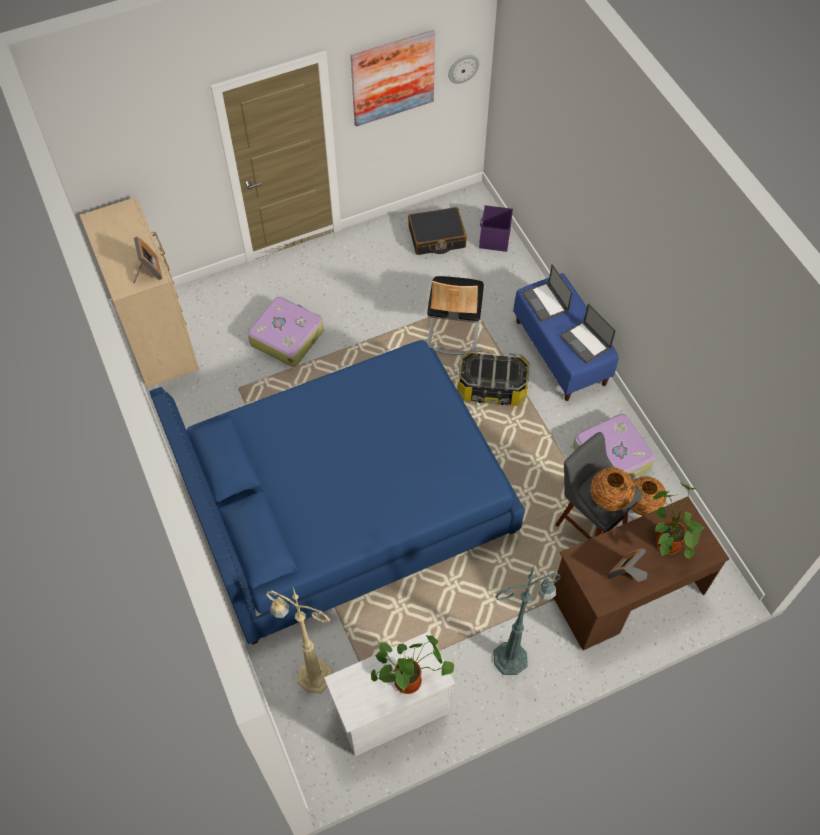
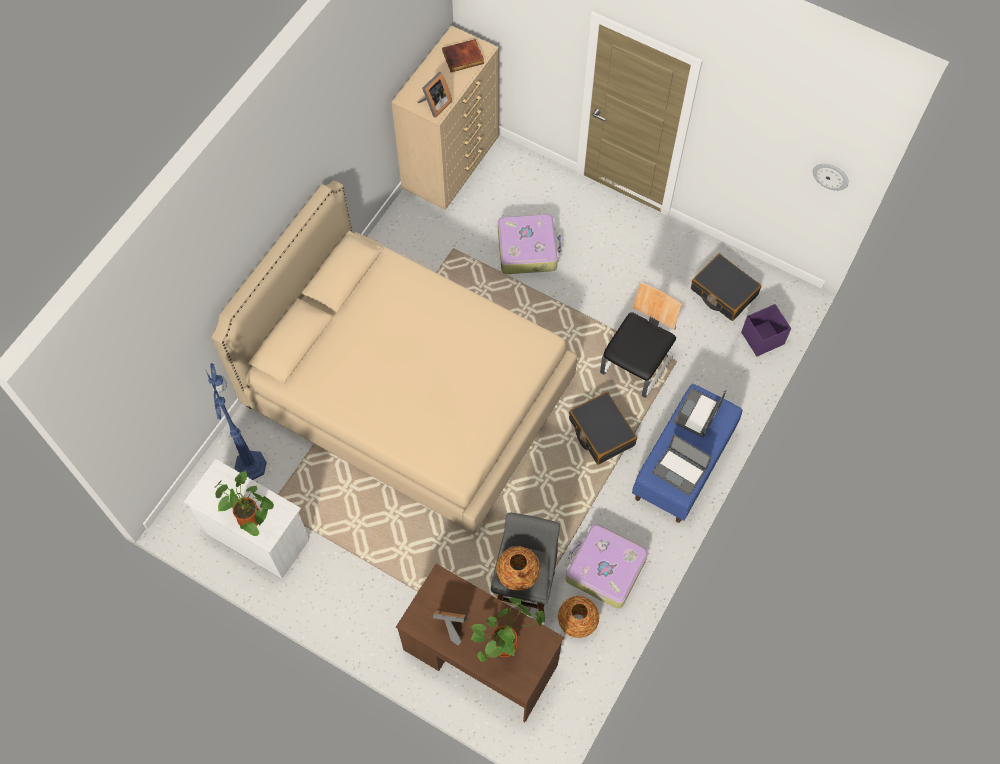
camera: 55 degrees right, 5 degrees up
blue bed [150,340,525,645] -> beige bed [211,180,577,534]
beige floor lamp [266,588,333,693] -> blue floor lamp [206,363,267,480]
picture [351,30,435,127] -> none
chair [427,276,484,355] -> chair turned 150 degrees clockwise [600,282,682,398]
storage box [458,350,530,406] -> black suitcase [569,392,637,465]
green floor lamp [493,566,561,675] -> none
laptop [560,303,616,364] -> laptop turned 75 degrees counterclockwise [652,434,712,496]
none -> book [442,39,484,72]

